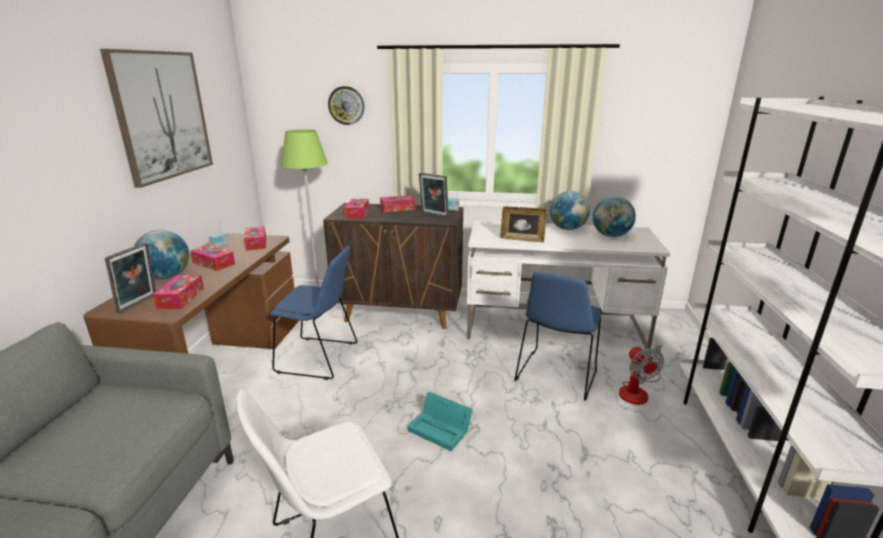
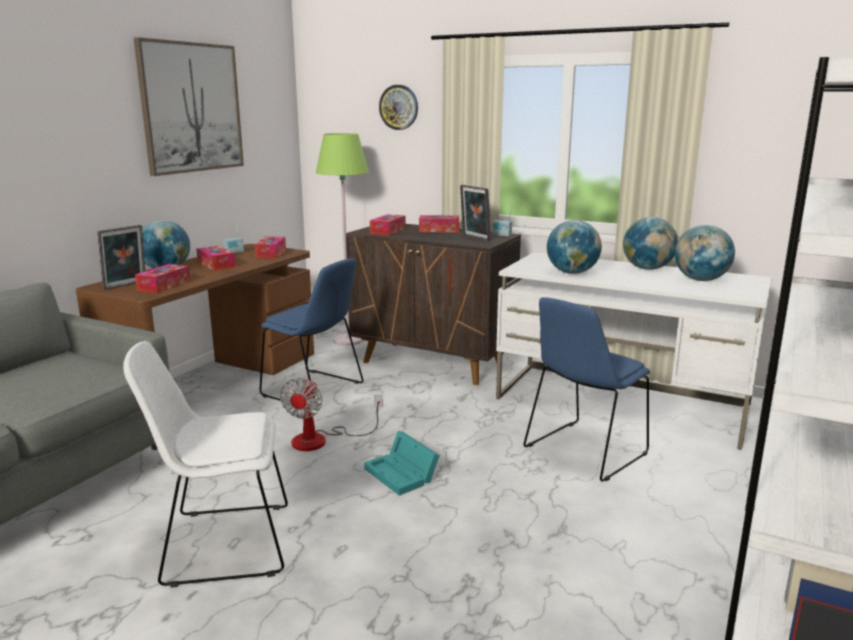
camera: 20 degrees right, 5 degrees down
picture frame [500,206,547,242] -> globe [547,220,602,274]
fan [619,345,664,405] -> fan moved to [280,378,383,451]

